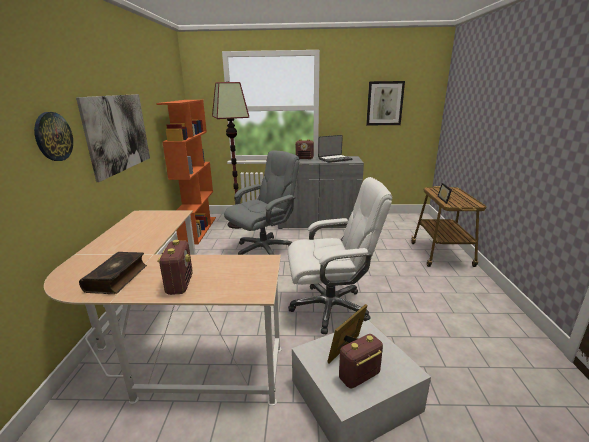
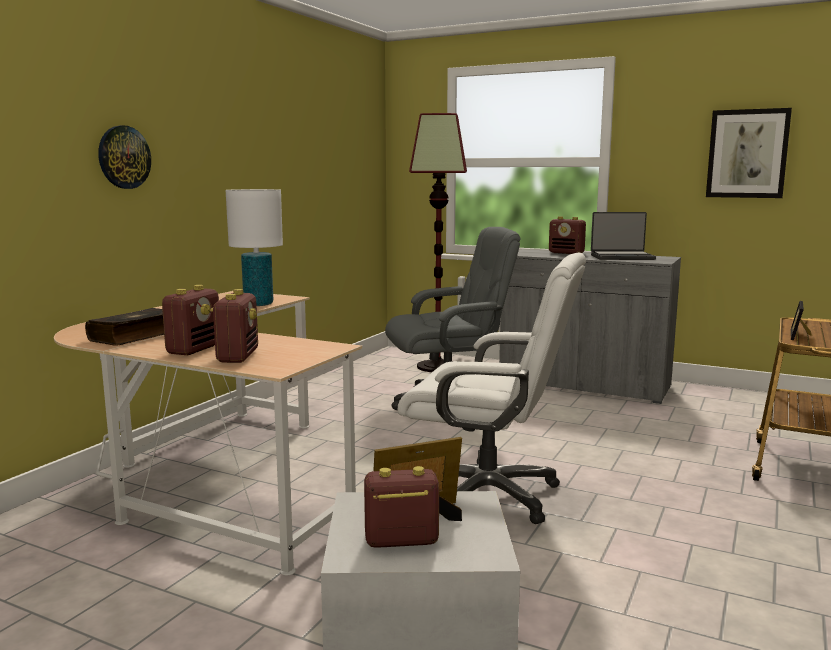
camera: 25 degrees right, 10 degrees down
picture [76,94,150,182] -> none
orange bookcase [156,100,216,245] -> none
none -> radio [210,289,258,363]
none -> white table lamp [225,189,283,306]

